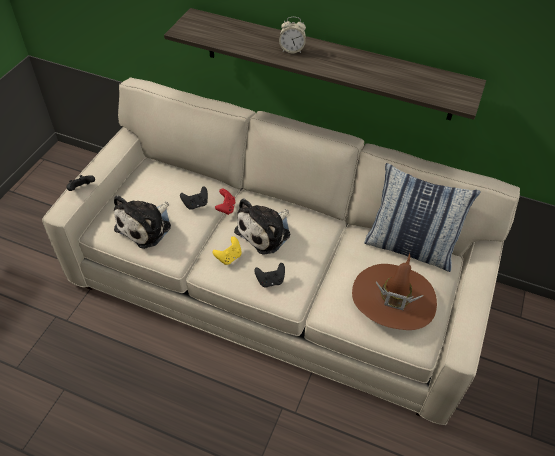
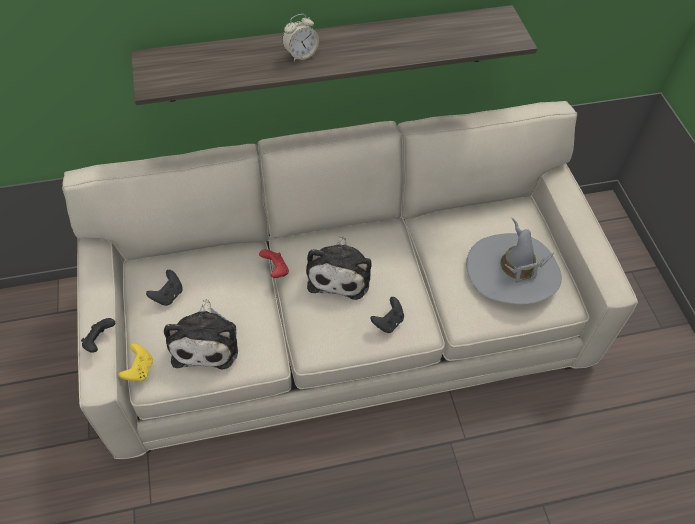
camera: 35 degrees left, 5 degrees up
black game controller [180,186,208,210] -> black game controller moved to [146,270,183,306]
yellow game controller [212,236,242,265] -> yellow game controller moved to [118,343,153,382]
brown hat [352,253,437,330] -> grey hat [466,217,562,304]
pillow [364,163,481,272] -> none

